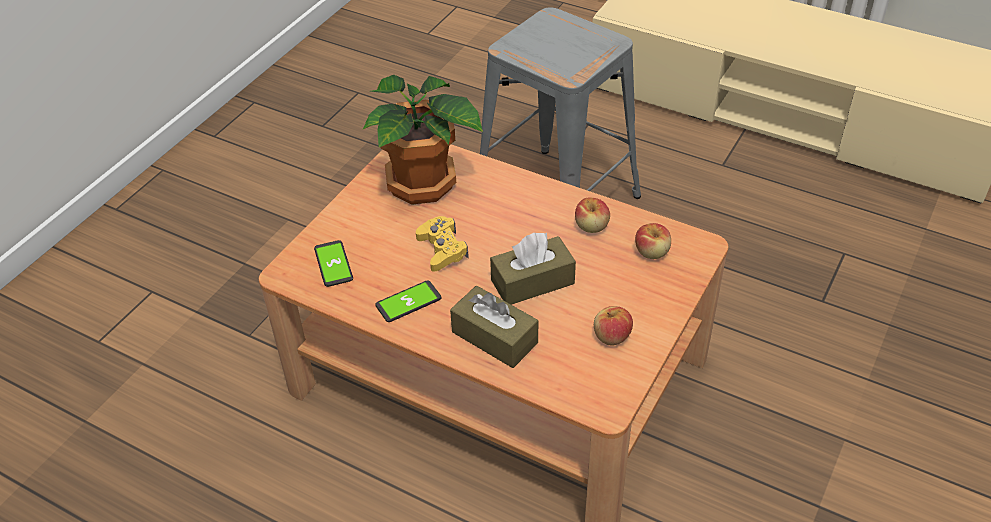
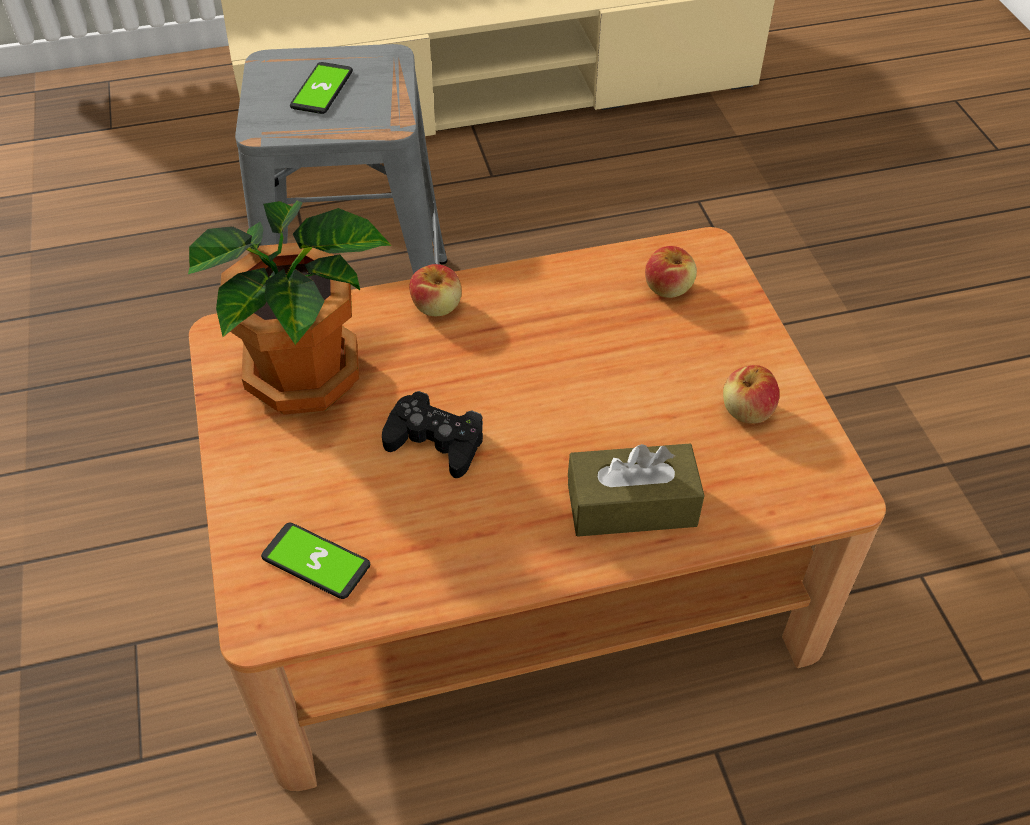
camera: 45 degrees left, 5 degrees up
phone [375,280,442,322] -> phone moved to [290,62,353,114]
yellow game controller [416,216,469,272] -> black game controller [382,391,483,478]
brown tissue box [490,233,576,305] -> none
apple [575,197,610,233] -> apple moved to [409,264,462,316]

